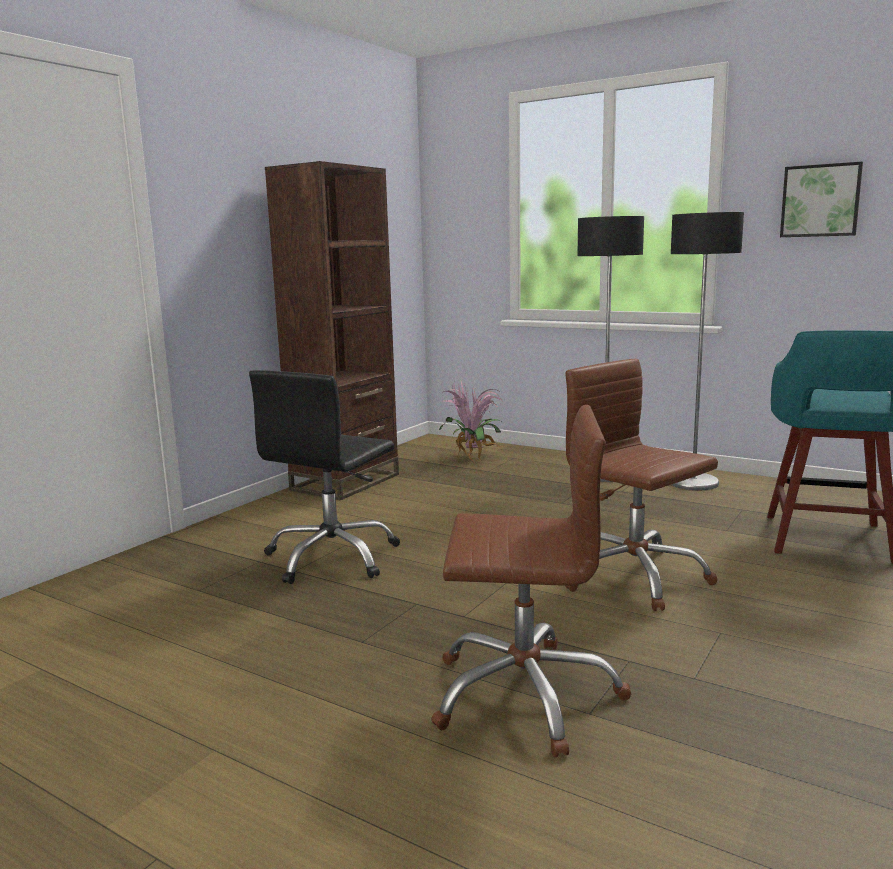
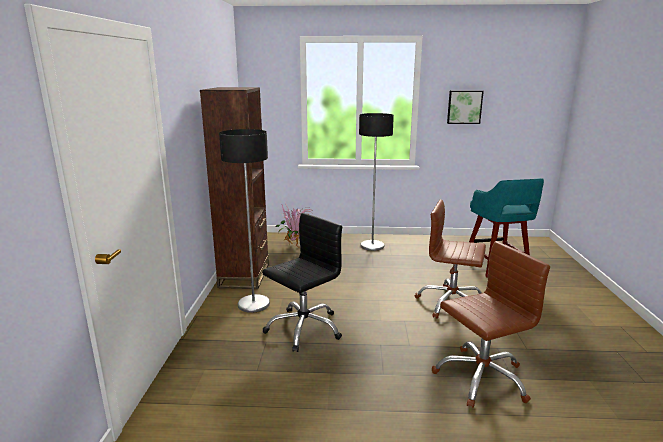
camera: 30 degrees left, 5 degrees up
black office chair [249,370,400,584] -> black office chair turned 135 degrees counterclockwise [262,213,342,352]
floor lamp [671,212,744,490] -> floor lamp moved to [219,129,270,313]

